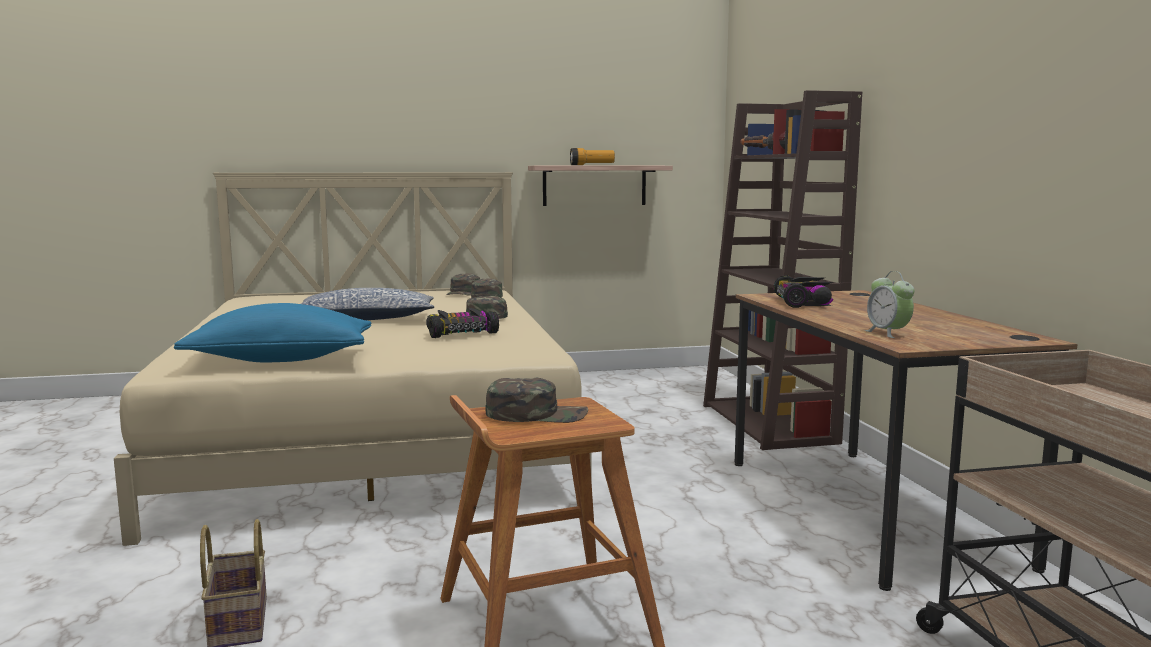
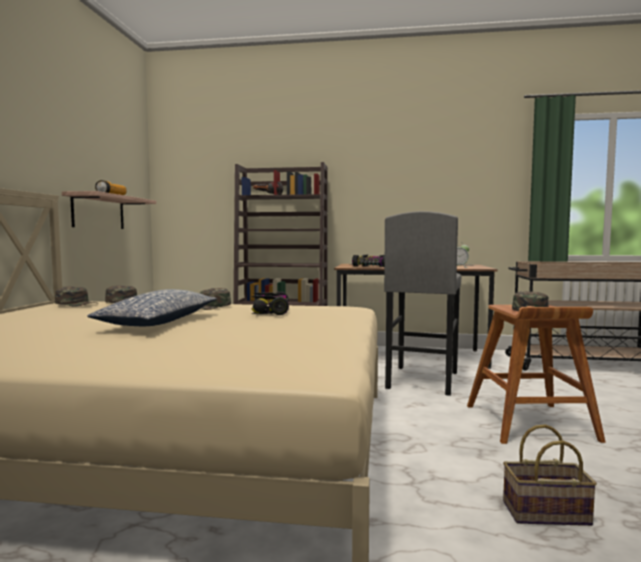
camera: 70 degrees left, 5 degrees down
blue pillow [174,303,372,362] -> none
none -> grey stool [384,211,461,396]

